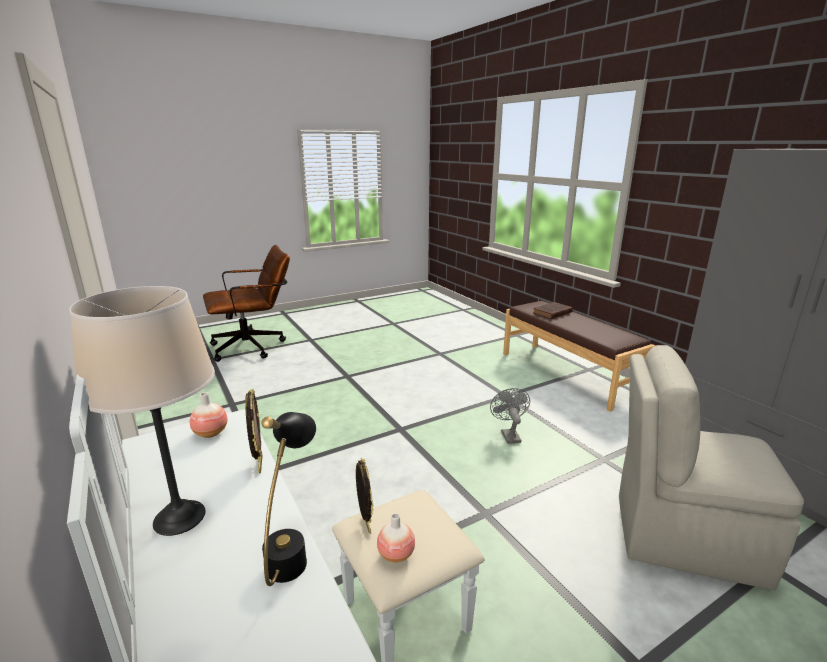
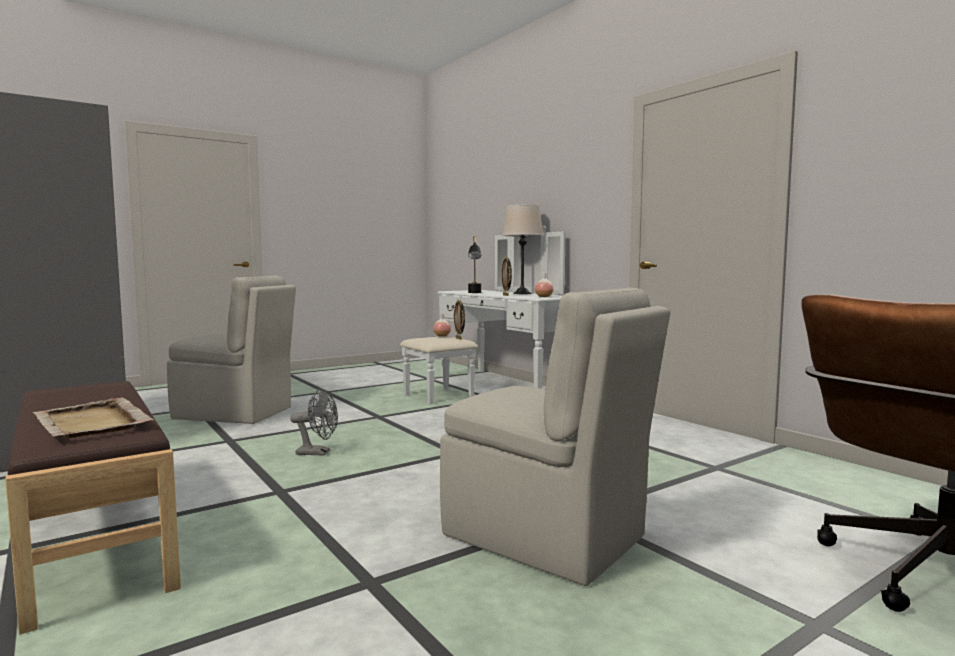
camera: 175 degrees right, 15 degrees down
grey fan [490,388,530,444] -> grey fan turned 75 degrees counterclockwise [290,389,338,456]
brown book [533,302,573,319] -> beige tray [33,397,154,438]
none -> beige chair [440,288,670,586]

